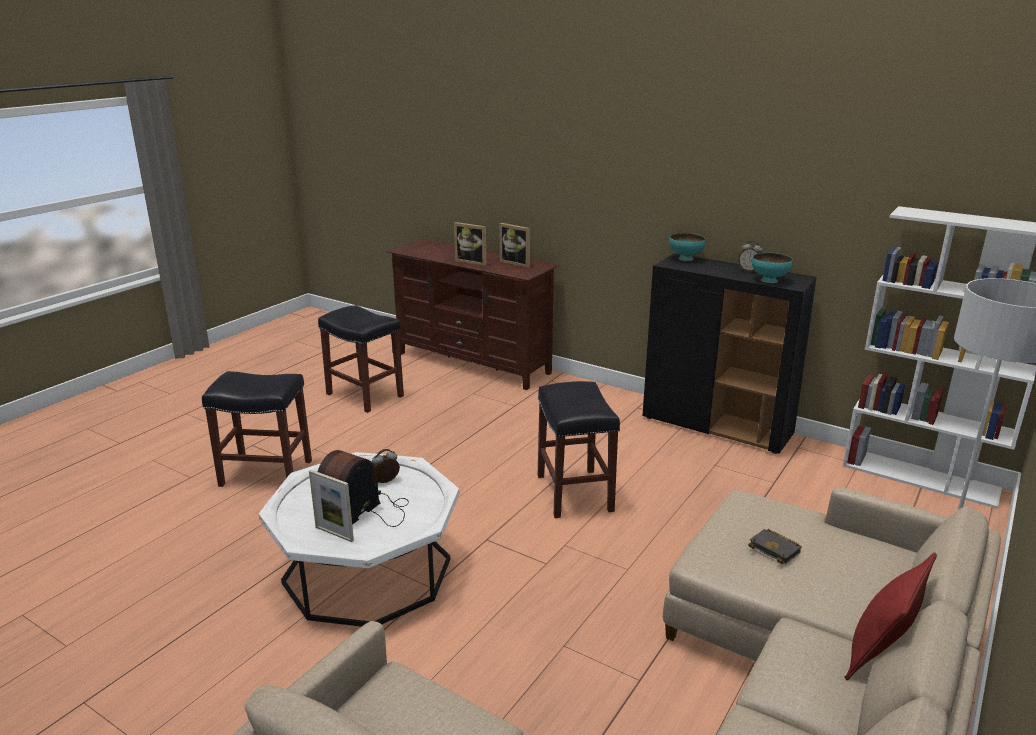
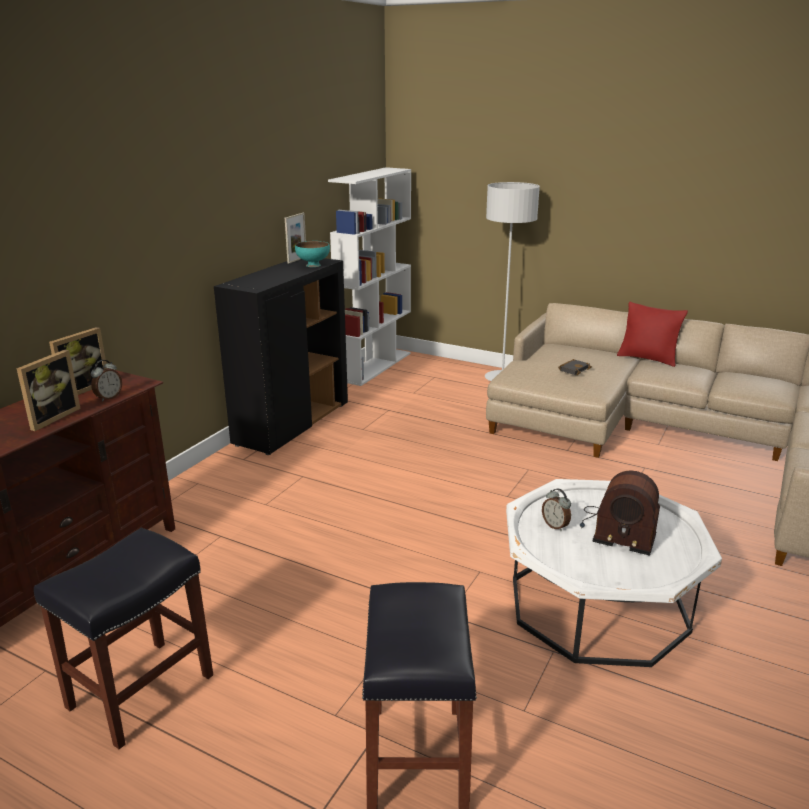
camera: 95 degrees left, 0 degrees up
picture frame [309,470,354,542] -> picture frame moved to [285,213,306,263]
black stool [538,381,620,518] -> none
turquoise bowl [669,233,706,261] -> none
alarm clock [738,240,763,272] -> alarm clock moved to [91,360,122,402]

